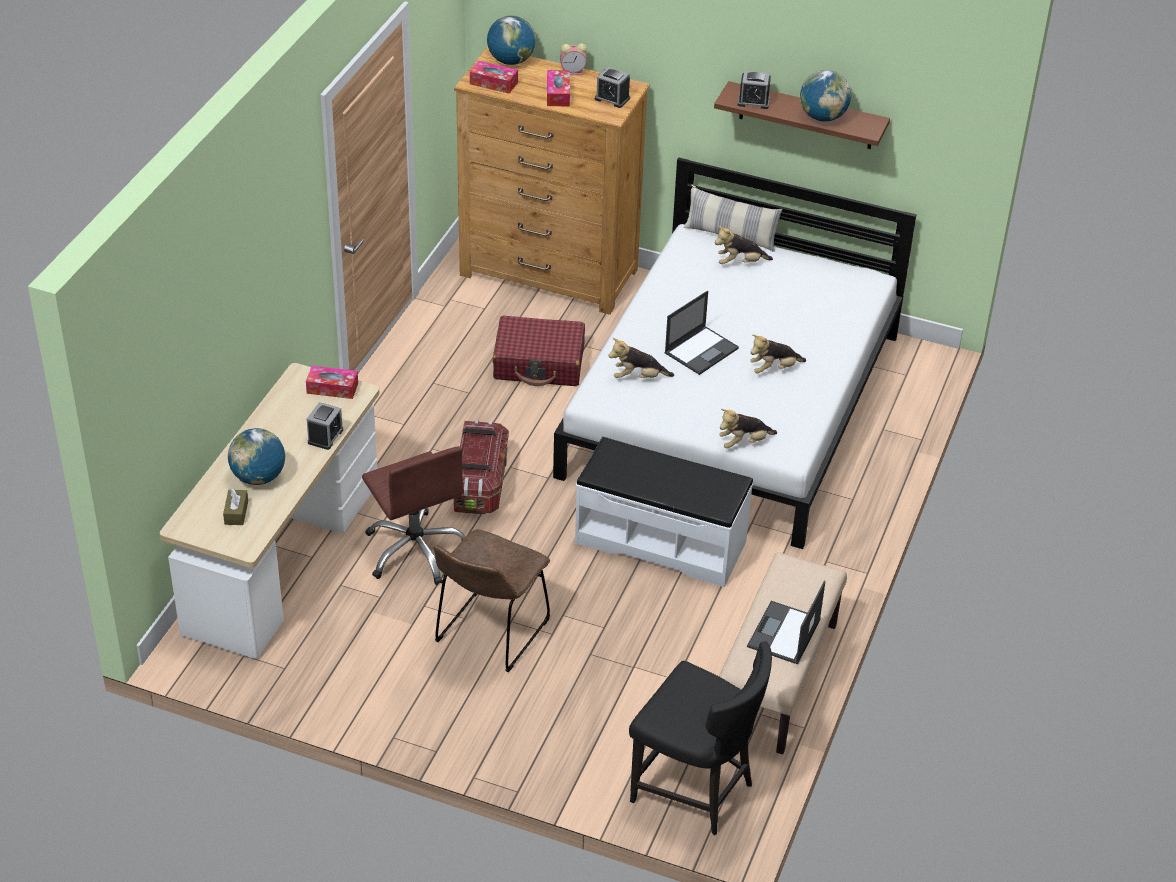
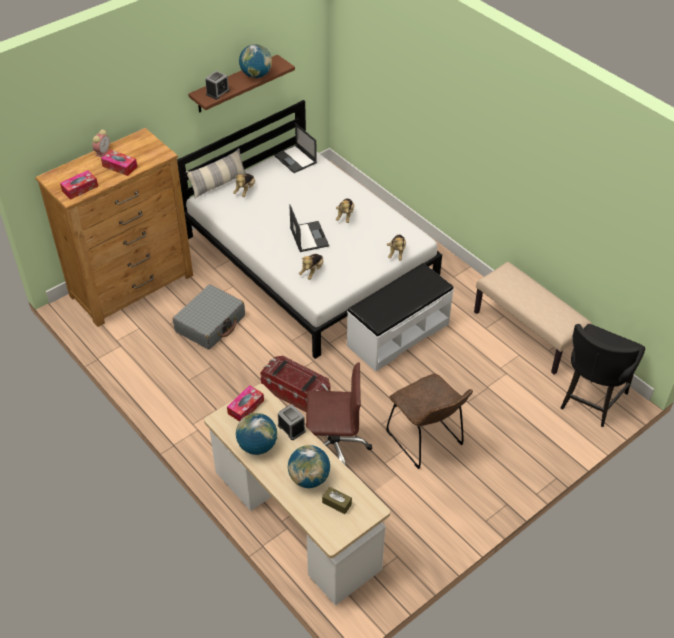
camera: 60 degrees left, 5 degrees up
globe [487,15,536,65] -> globe moved to [236,413,277,455]
red suitcase [493,315,585,386] -> grey suitcase [173,284,245,350]
alarm clock [595,67,630,108] -> none
black chair [629,641,772,835] -> black chair turned 150 degrees clockwise [561,324,645,427]
laptop [747,581,825,664] -> laptop moved to [274,123,317,173]

